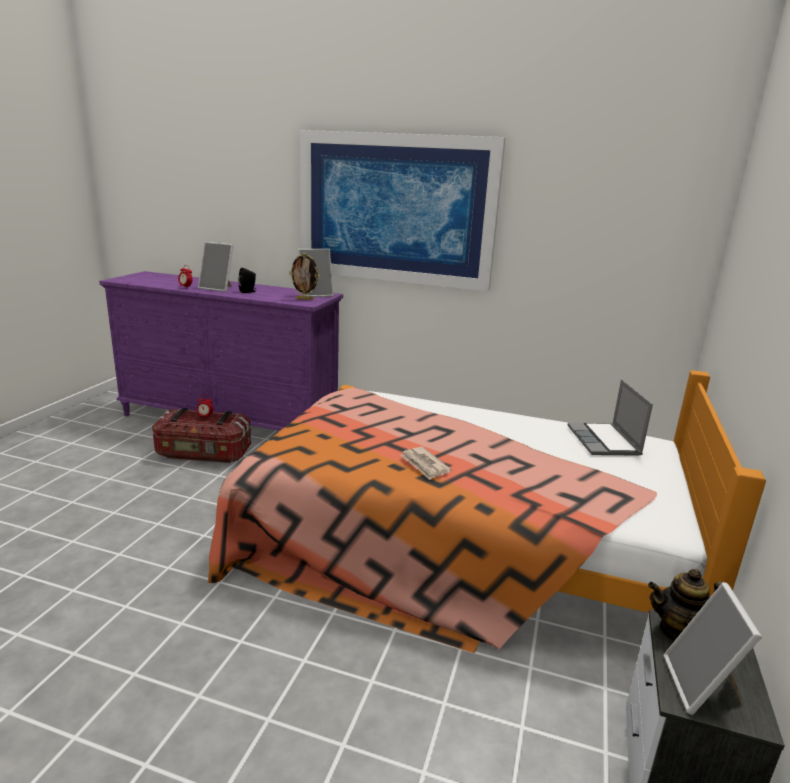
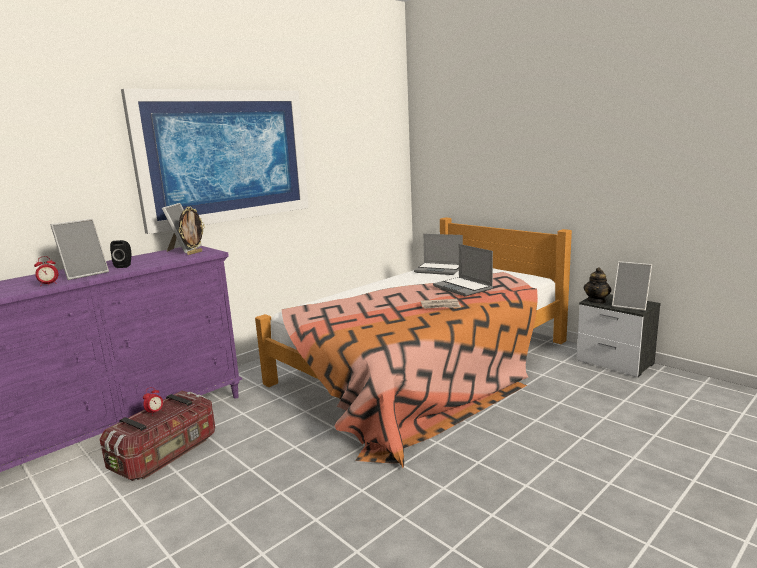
camera: 60 degrees left, 5 degrees down
none -> laptop [433,244,493,296]

